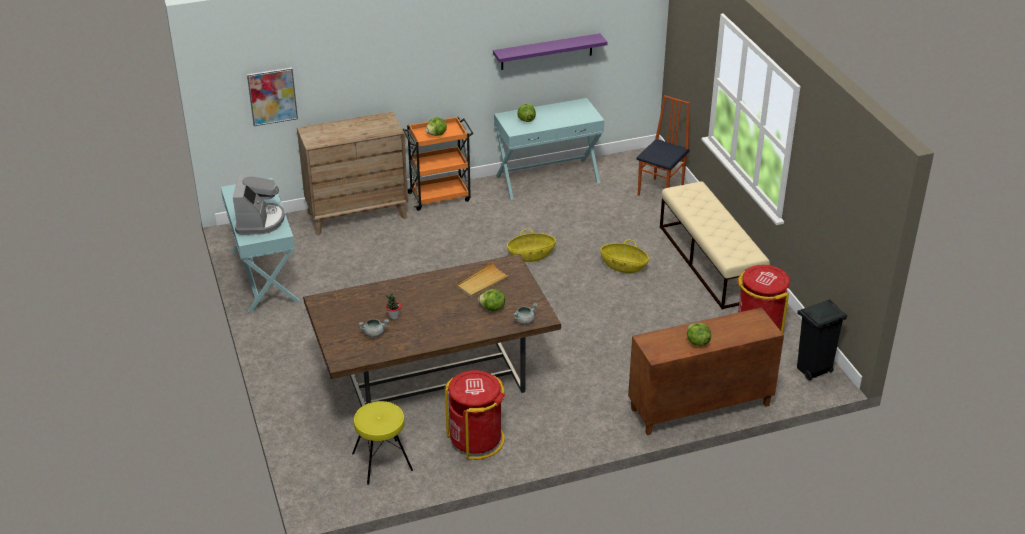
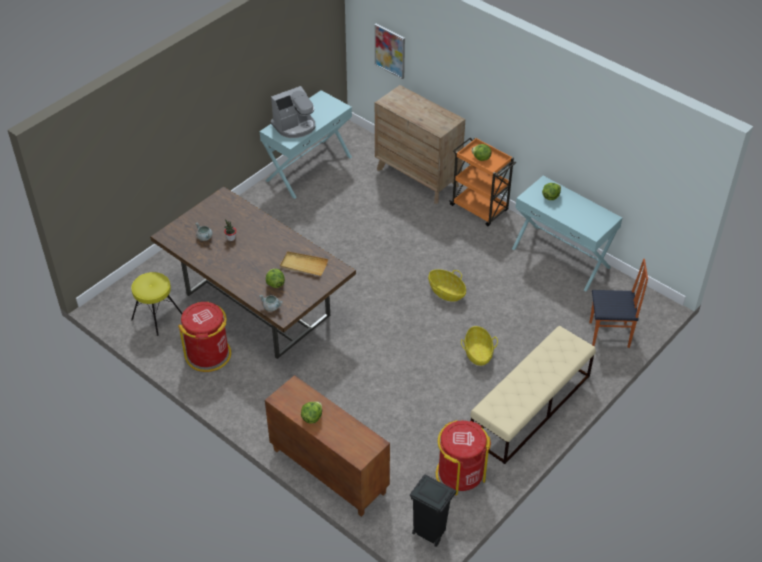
camera: 60 degrees right, 10 degrees up
purple shelf [493,33,608,70] -> none

